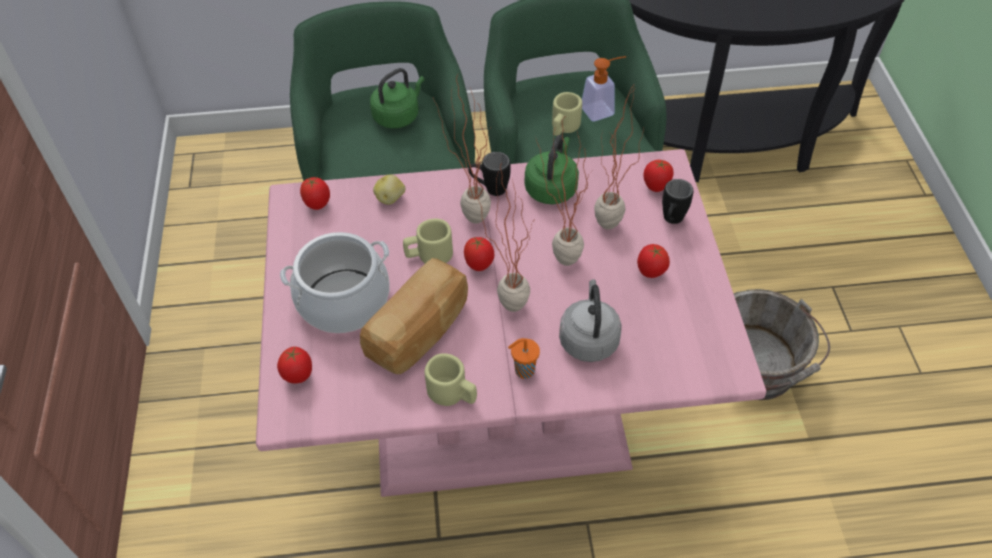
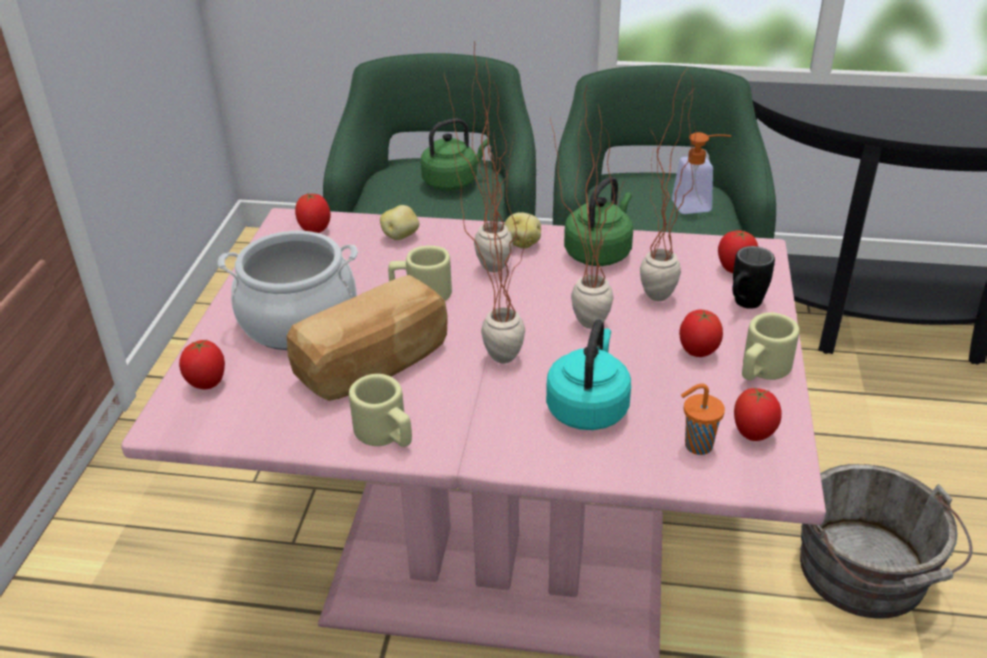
camera: 15 degrees right, 15 degrees down
tomato [464,237,494,271] -> tomato moved to [734,387,782,441]
black mug [468,152,510,196] -> potato [504,212,541,249]
orange cup [508,338,540,379] -> orange cup moved to [681,384,725,455]
beige mug [552,92,582,136] -> beige mug moved to [742,312,800,380]
grey kettle [559,279,622,362] -> turquoise kettle [546,320,631,430]

